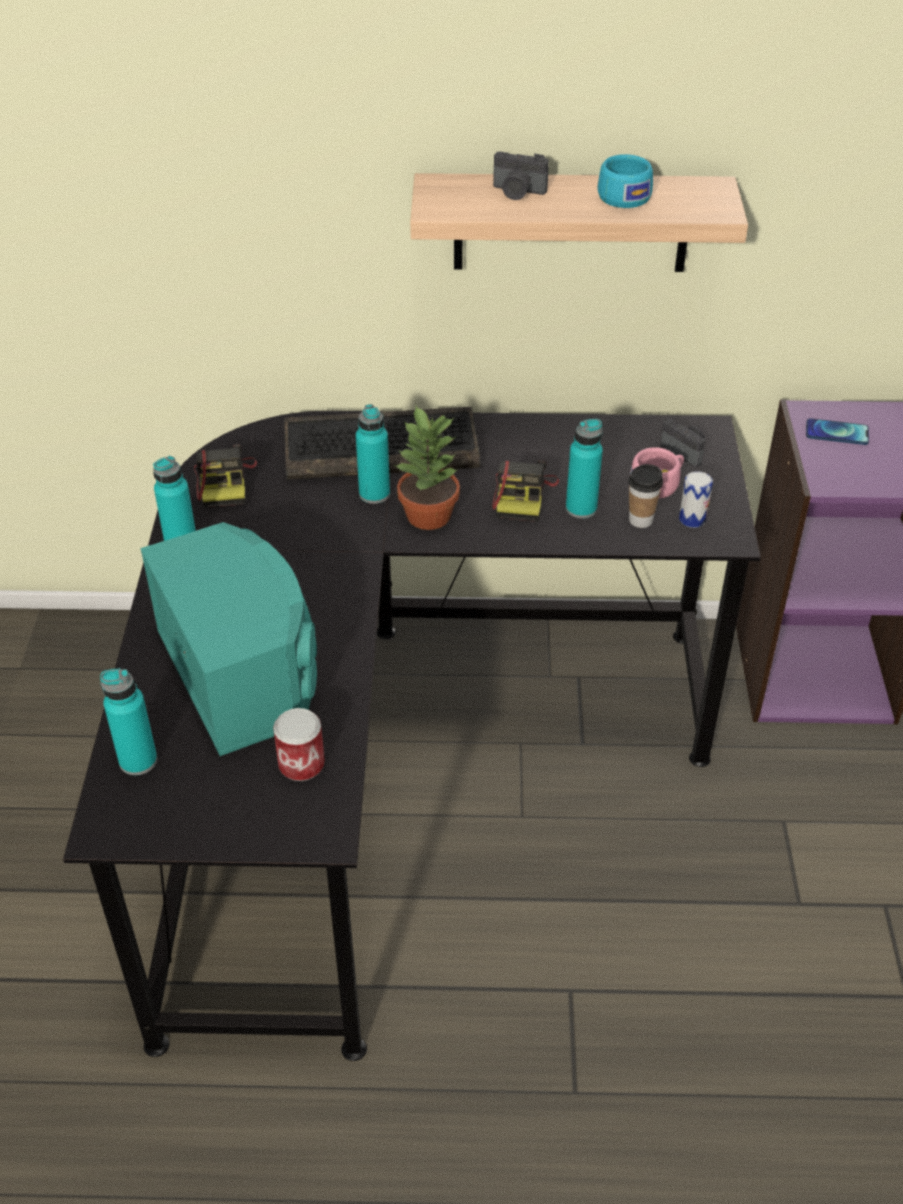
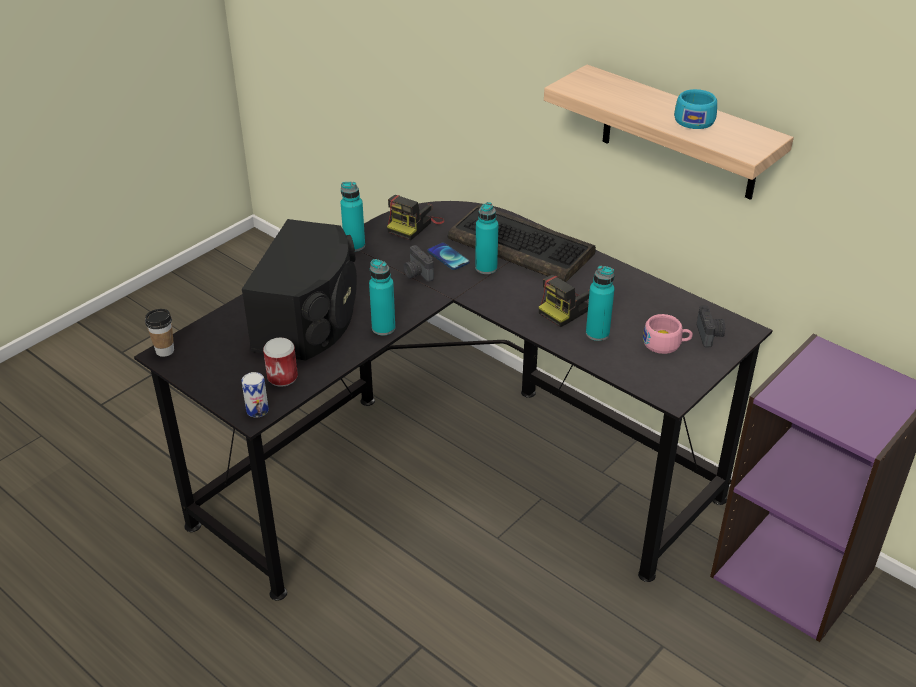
camera: 40 degrees right, 5 degrees down
turquoise bottle [100,668,157,775] -> turquoise bottle moved to [369,259,395,335]
turquoise speaker [141,522,317,756] -> black speaker [242,219,357,361]
potted plant [394,406,460,530] -> none
camera [493,152,549,200] -> camera moved to [404,245,434,282]
cup [628,464,663,528] -> cup moved to [145,309,174,357]
can [679,471,713,528] -> can moved to [241,372,269,418]
phone [806,418,869,445] -> phone moved to [427,243,470,270]

